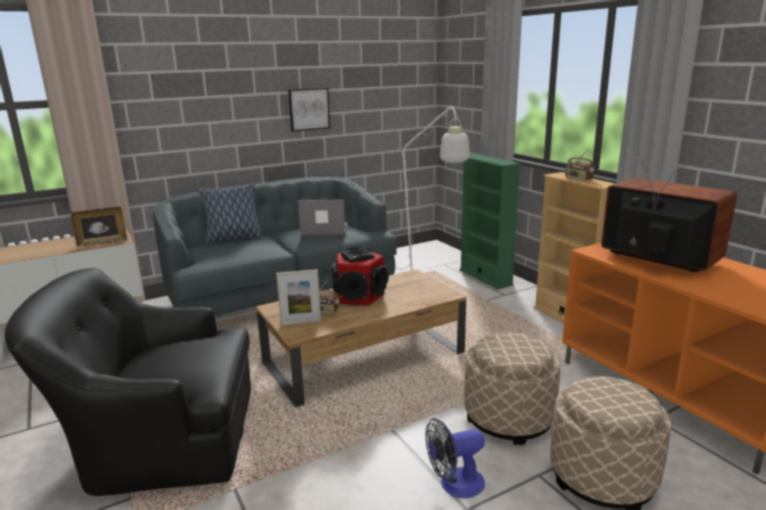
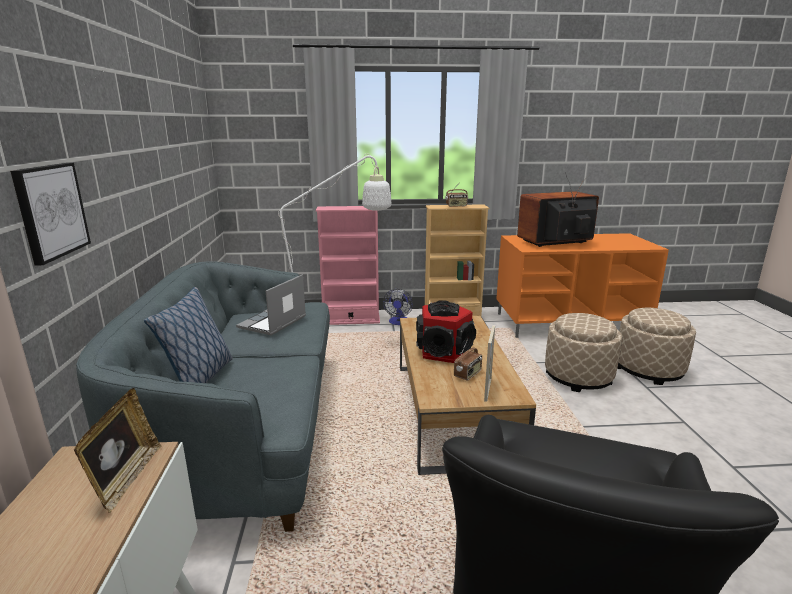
camera: 65 degrees left, 0 degrees up
picture [288,88,330,131] -> picture moved to [10,163,91,265]
fan [425,418,485,498] -> fan moved to [383,289,413,325]
green bookcase [459,154,521,290] -> pink bookcase [316,206,380,325]

